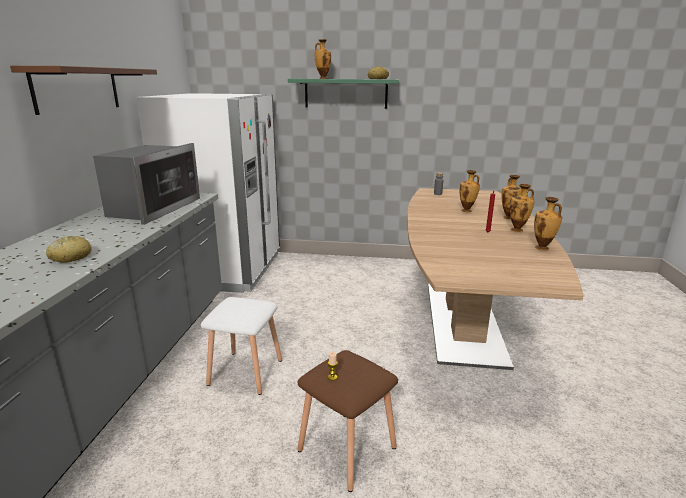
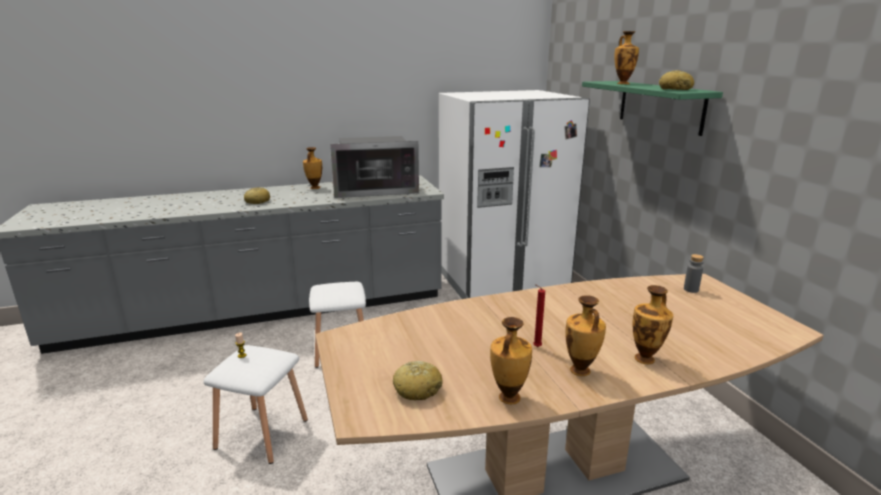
camera: 65 degrees right, 0 degrees up
brown shelf [10,66,157,115] -> none
brown stool [297,350,398,492] -> white stool [203,345,308,464]
vase [460,170,480,212] -> vase moved to [303,147,322,189]
none -> bread [393,361,443,400]

